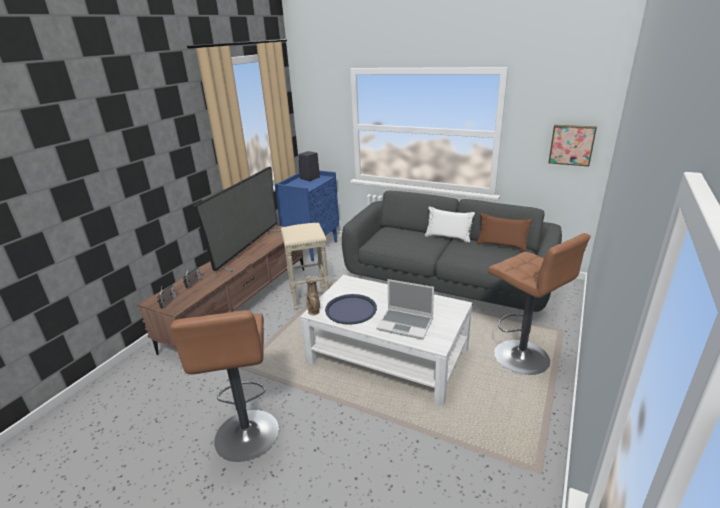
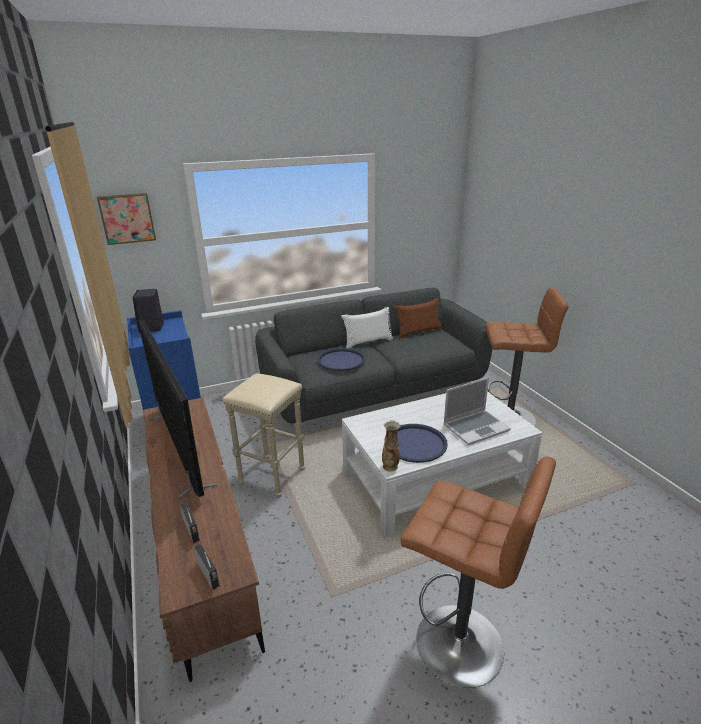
camera: 50 degrees left, 0 degrees up
picture [548,125,597,167] -> picture moved to [97,193,156,245]
none -> blue tray [317,348,365,371]

